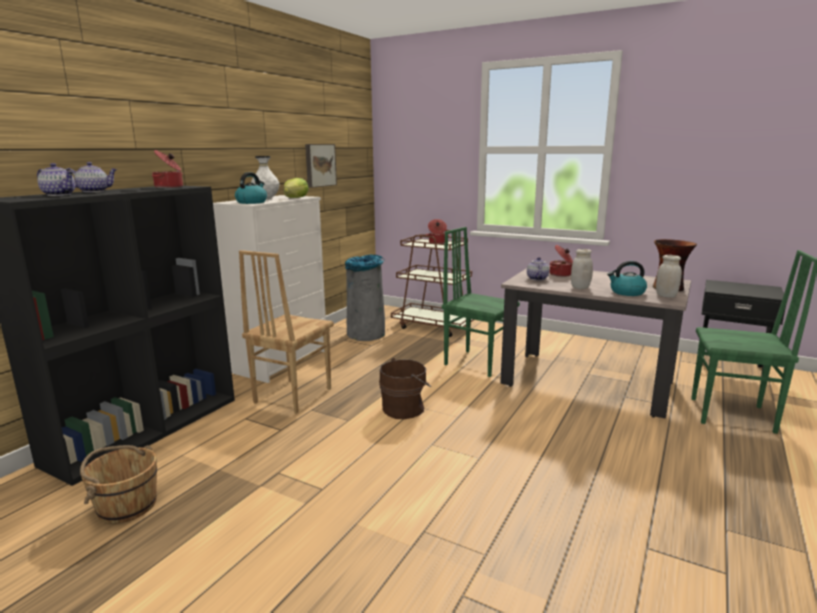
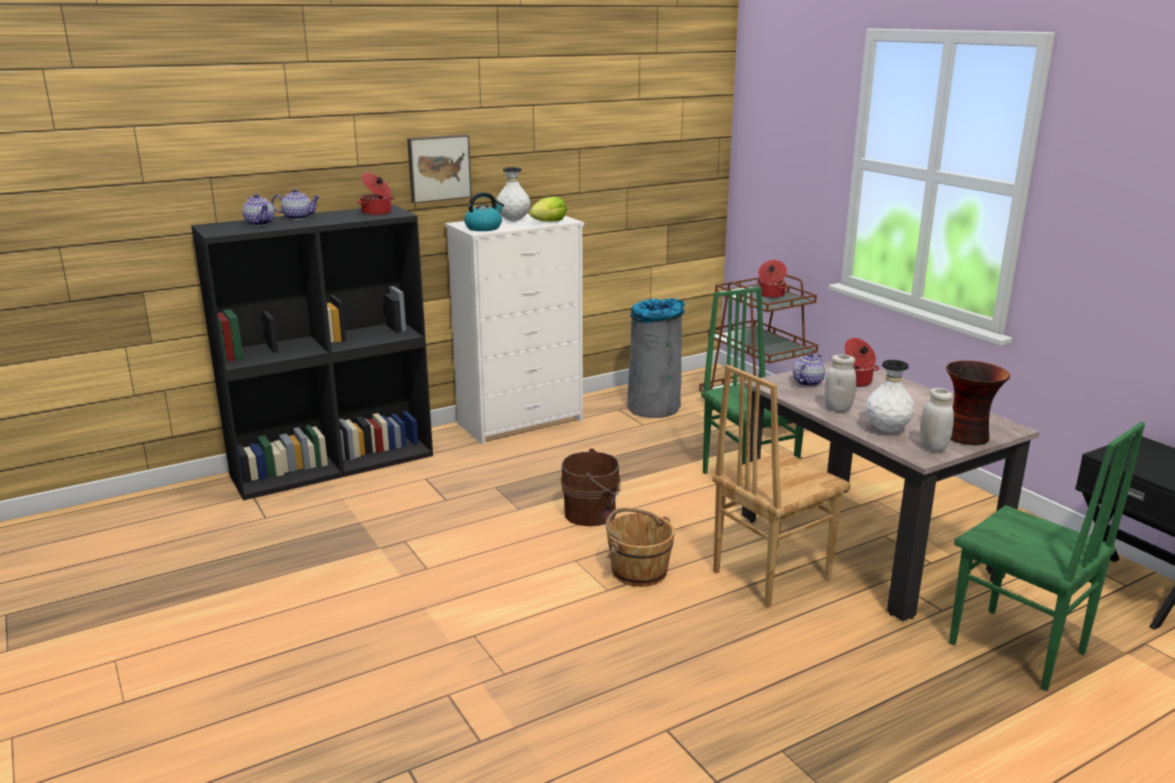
camera: 30 degrees right, 5 degrees up
brown bucket [80,445,157,524] -> brown bucket moved to [606,508,675,587]
brown chair [239,250,334,414] -> brown chair moved to [712,365,851,608]
picture [305,144,337,188] -> picture moved to [407,134,472,203]
kettle [607,261,647,296] -> white vase [866,360,915,432]

